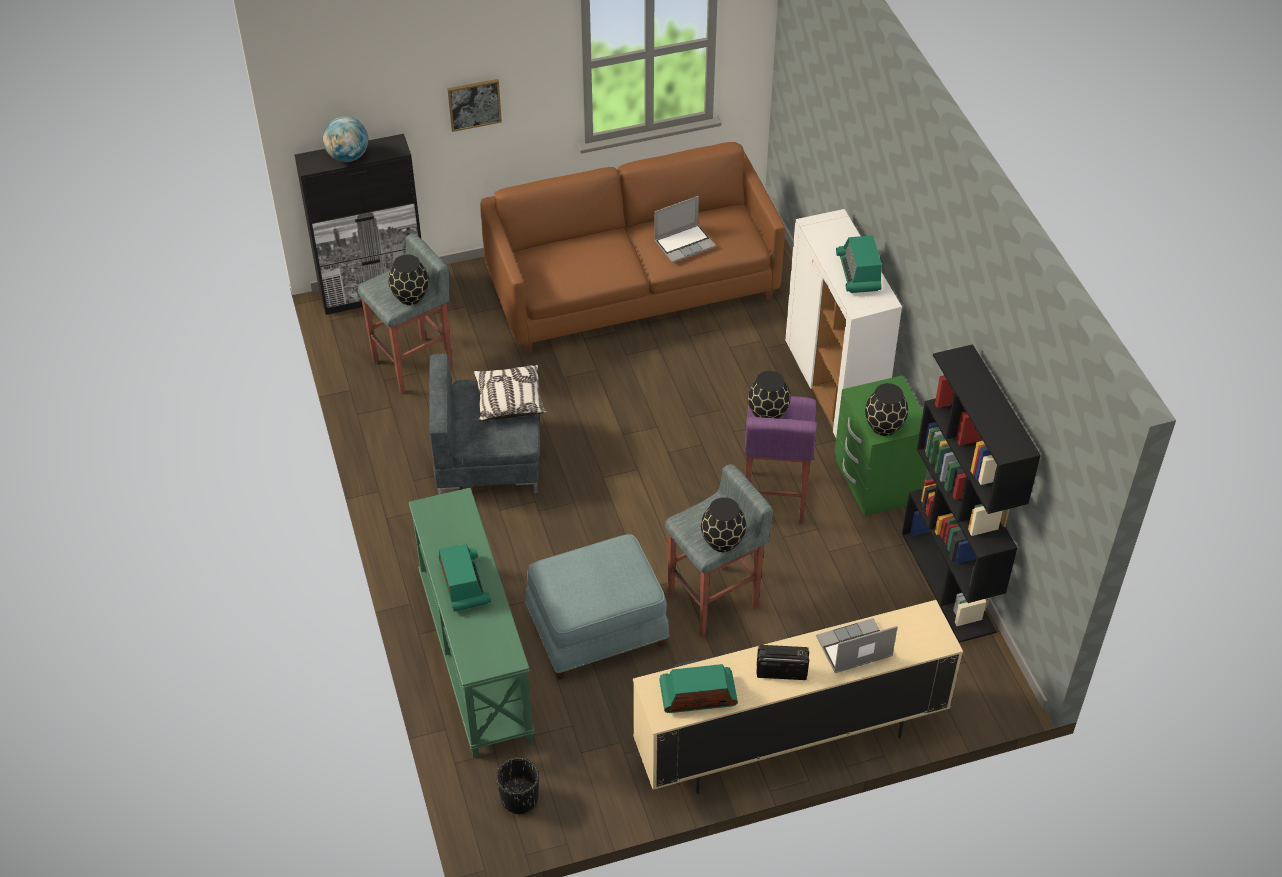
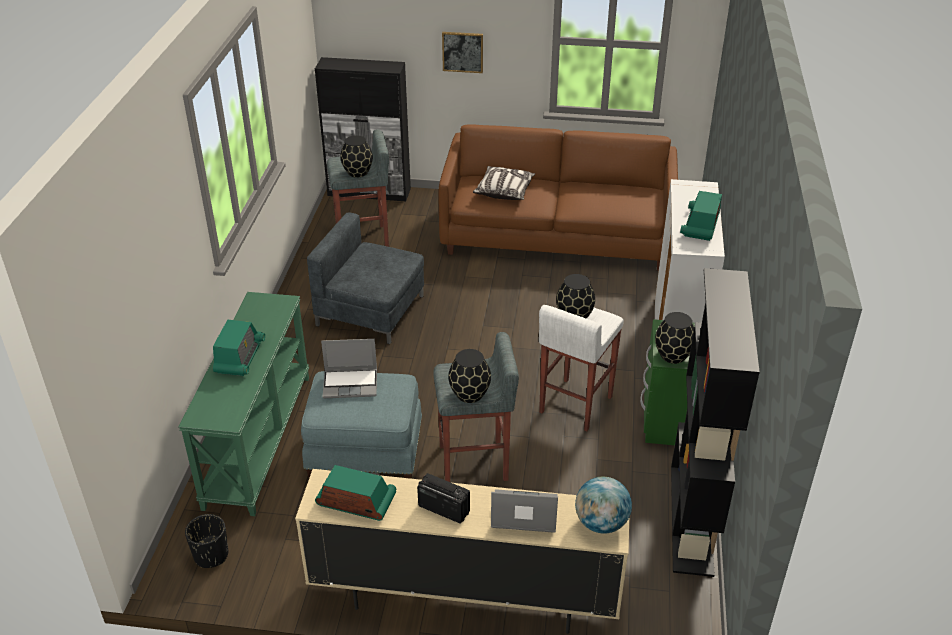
camera: 25 degrees right, 10 degrees down
globe [323,116,368,162] -> globe moved to [575,477,632,534]
pillow [473,365,547,421] -> pillow moved to [473,166,535,200]
laptop [654,196,716,263] -> laptop moved to [321,339,377,398]
purple stool [744,396,817,524] -> white stool [539,305,624,431]

